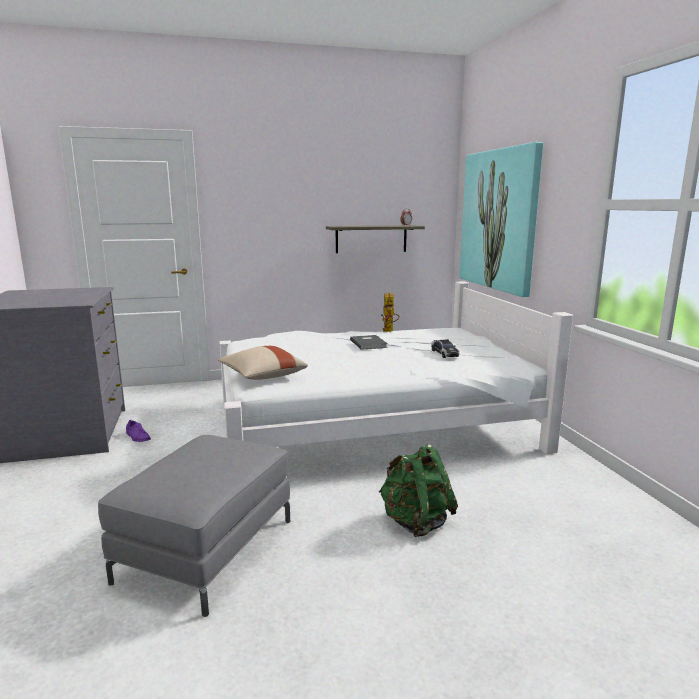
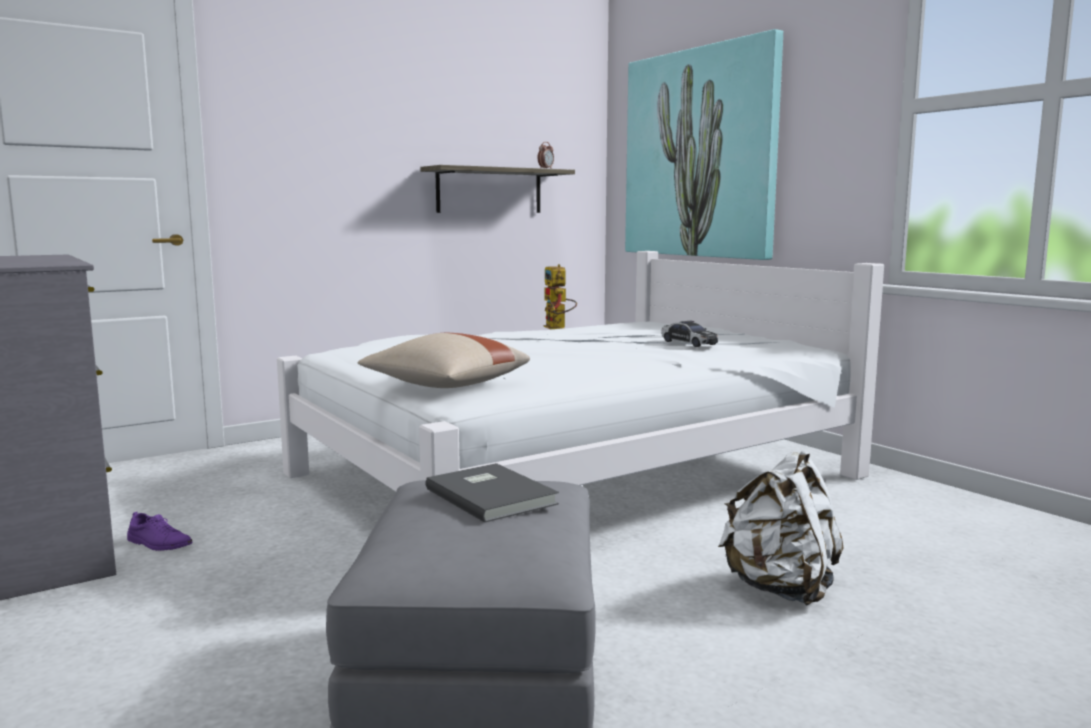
camera: 20 degrees left, 5 degrees down
grey book [350,335,388,350] -> grey book moved to [425,463,559,523]
green backpack [379,444,458,537] -> white backpack [718,450,843,606]

